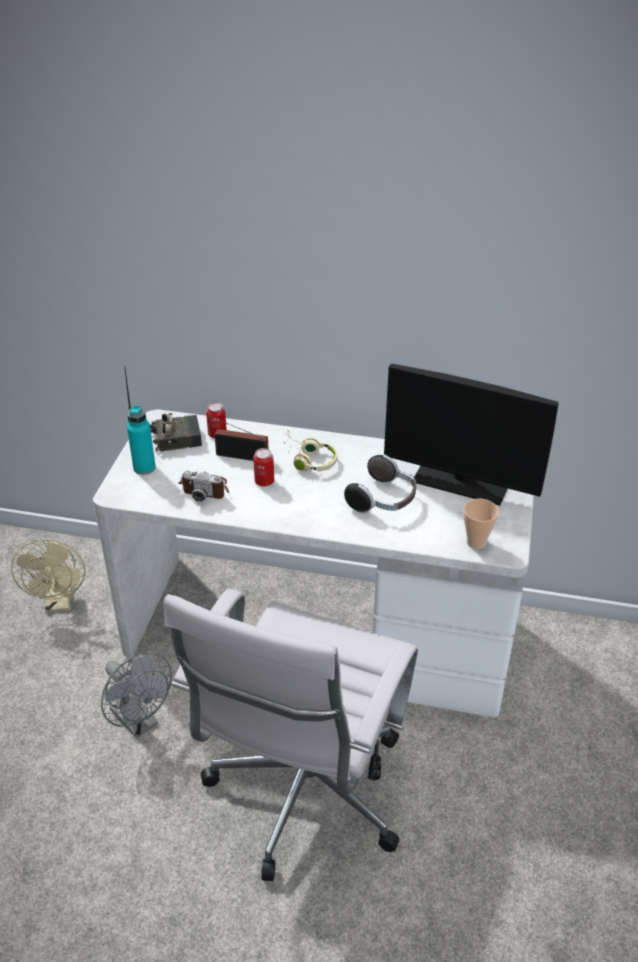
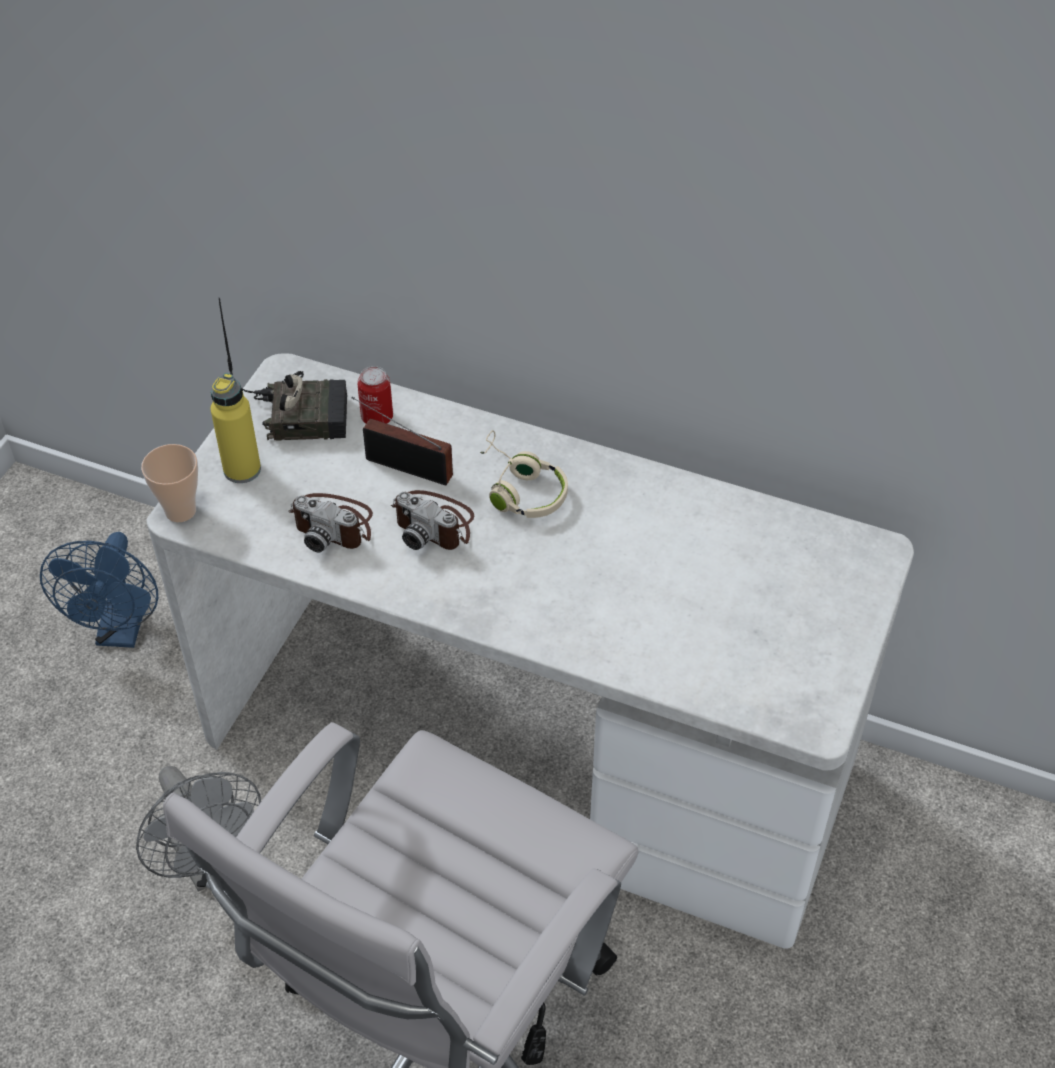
camera: 10 degrees right, 10 degrees up
beige fan [11,540,85,612] -> blue fan [40,532,158,648]
turquoise bottle [127,404,156,475] -> yellow bottle [211,373,261,483]
can [253,448,274,486] -> camera [391,490,474,550]
headphones [344,455,416,513] -> none
monitor [384,364,559,506] -> none
cup [463,499,499,549] -> cup moved to [141,444,198,522]

